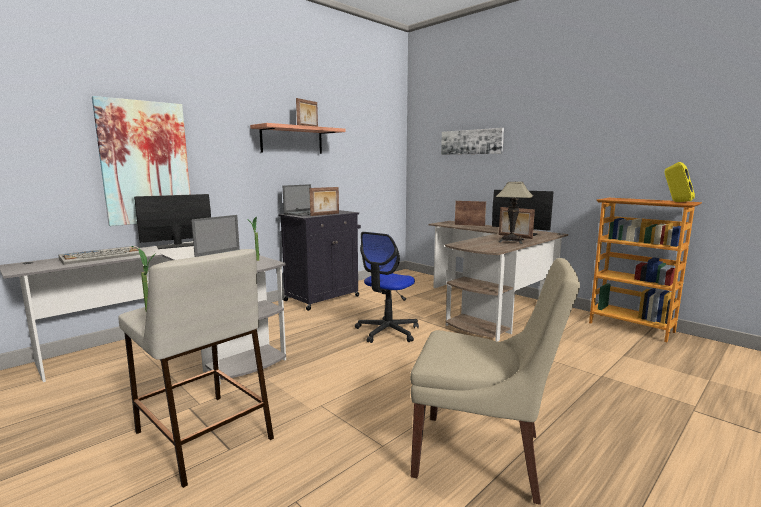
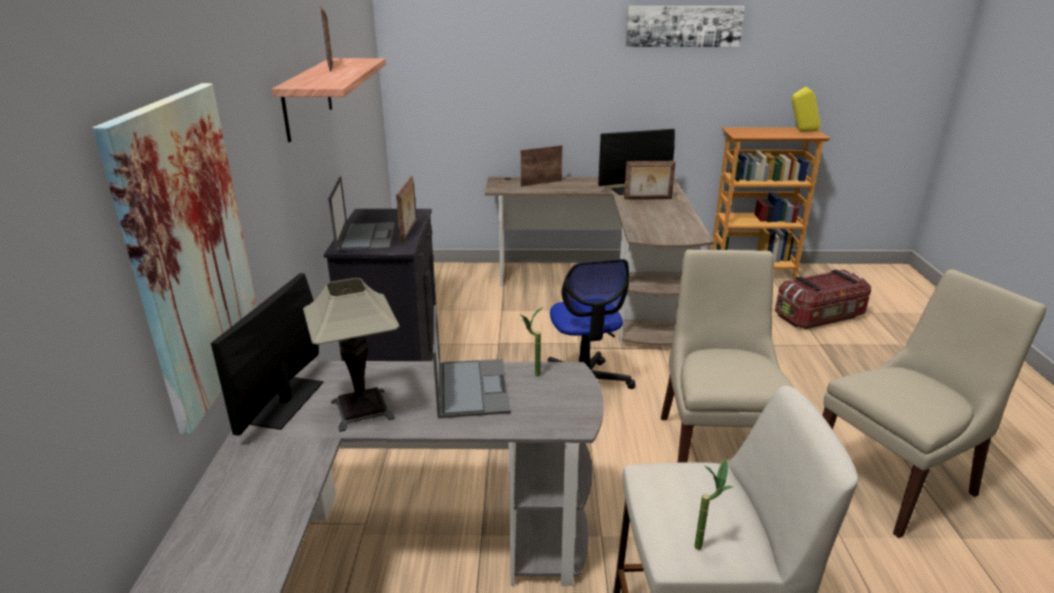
camera: 45 degrees left, 15 degrees up
keyboard [58,246,144,265] -> none
picture [441,128,504,155] -> picture moved to [626,6,745,47]
table lamp [495,181,533,244] -> table lamp moved to [303,278,400,432]
none -> beige chair [661,249,794,463]
none -> storage box [775,269,871,329]

